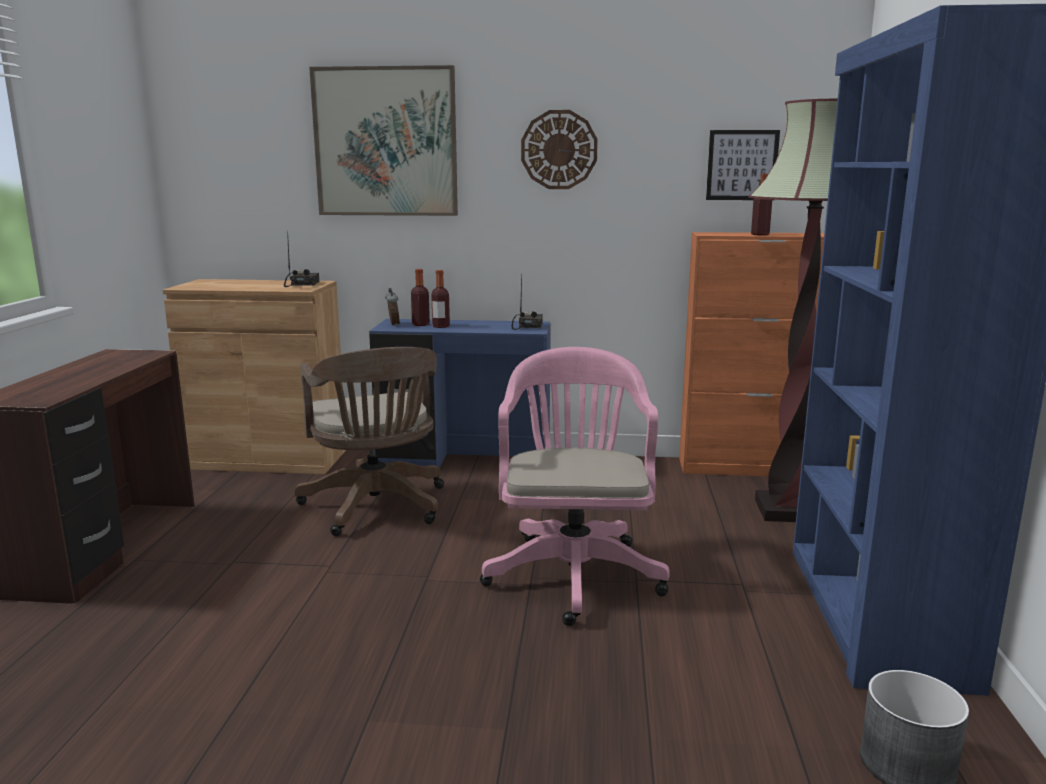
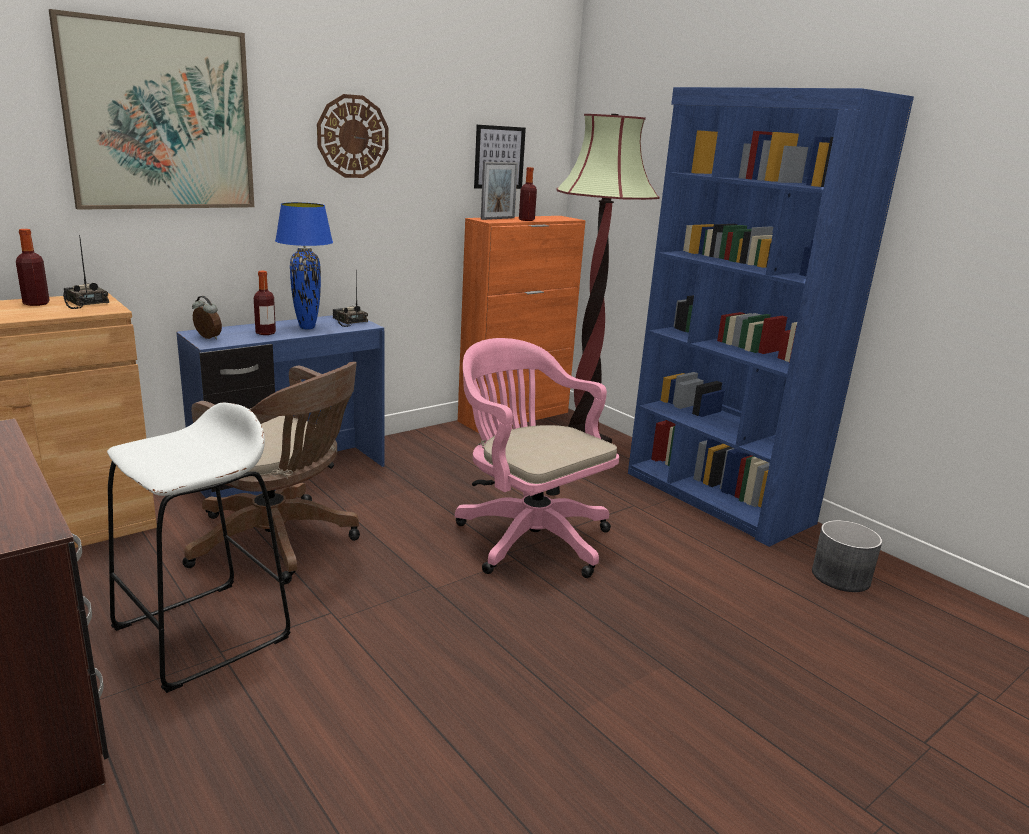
camera: 45 degrees left, 5 degrees up
bottle [411,269,430,326] -> bottle moved to [16,229,50,306]
none -> white stool [107,403,291,693]
none -> blue table lamp [275,202,333,329]
none -> picture frame [481,162,518,220]

